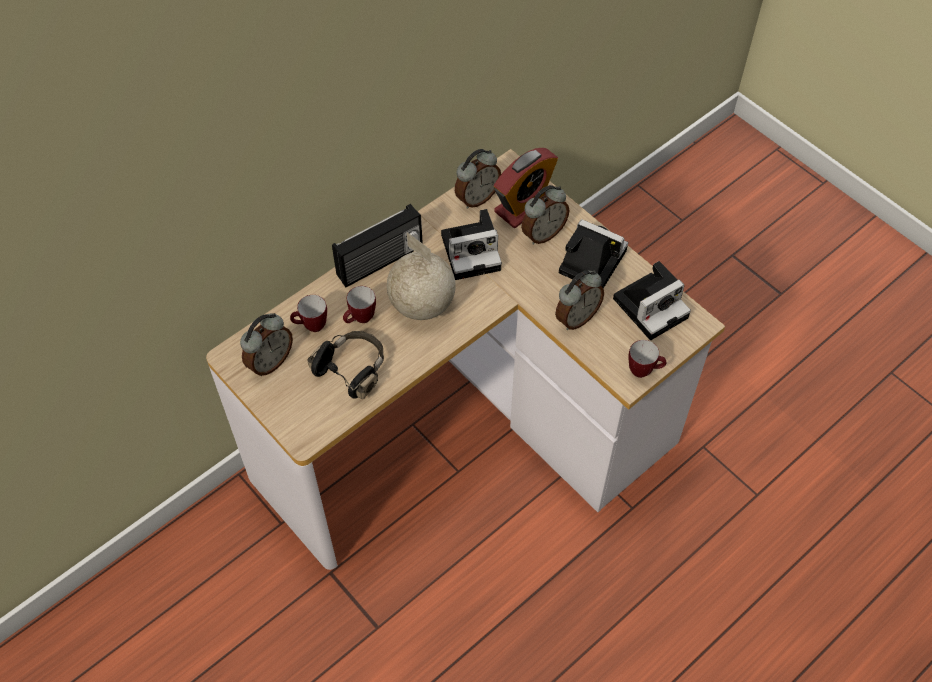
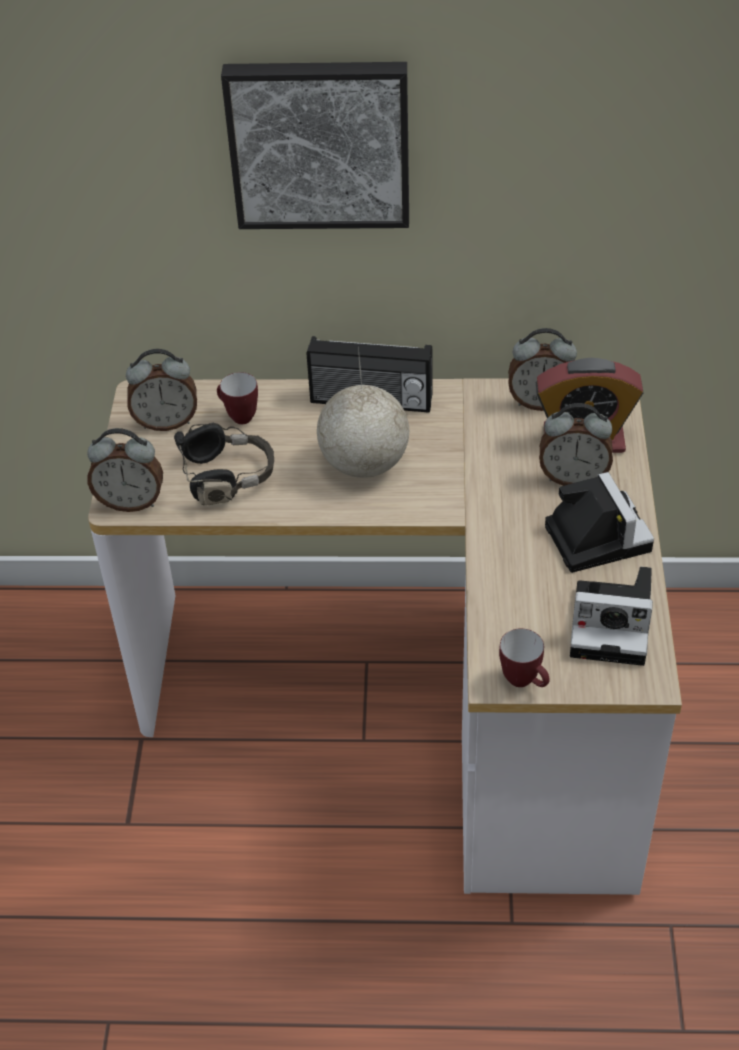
camera: 45 degrees right, 10 degrees down
mug [343,286,376,323] -> none
camera [441,209,502,280] -> none
alarm clock [555,270,604,330] -> alarm clock moved to [87,428,163,512]
none -> picture [221,62,409,229]

